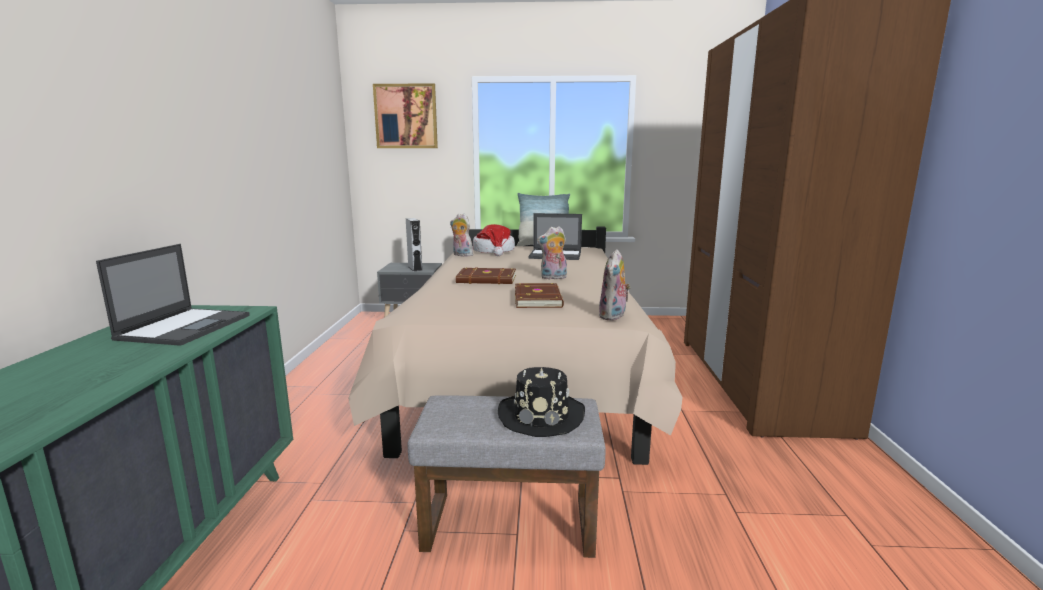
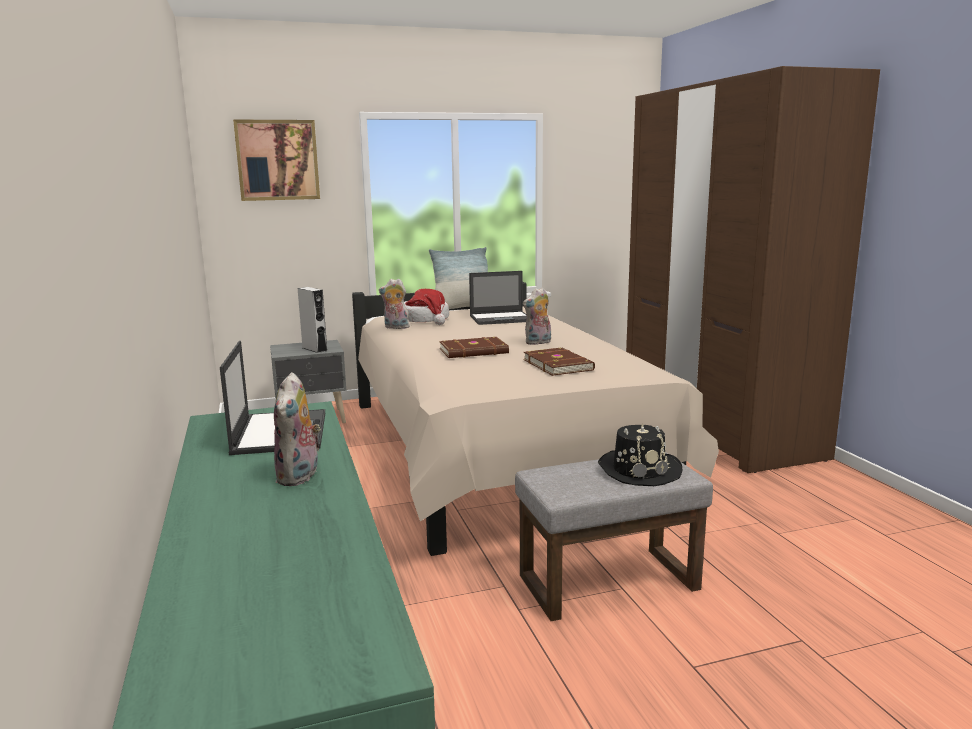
camera: 20 degrees left, 0 degrees up
plush toy [599,249,631,321] -> plush toy moved to [274,372,321,486]

